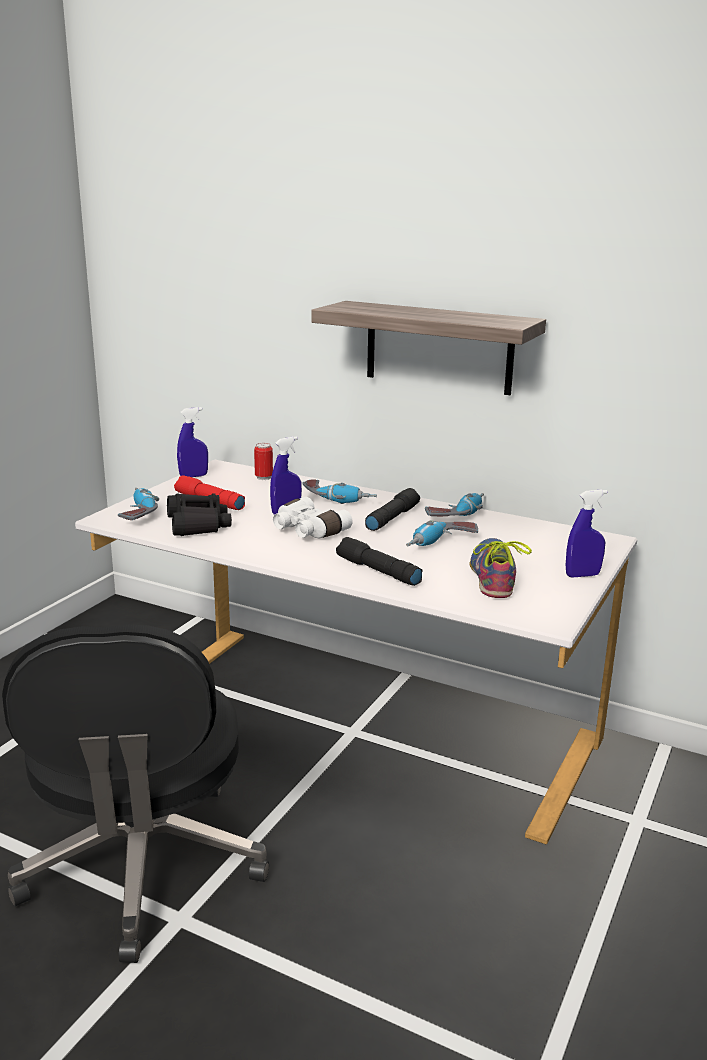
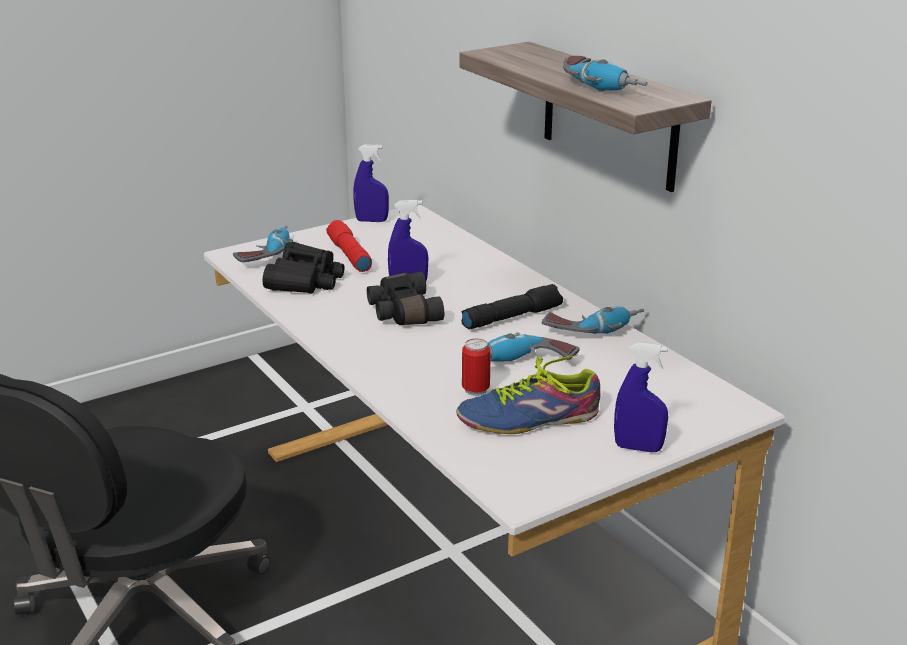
camera: 30 degrees right, 5 degrees up
can [254,443,273,480] -> can moved to [462,339,491,396]
white binoculars [273,497,352,538] -> black binoculars [367,272,444,325]
power drill [302,479,377,504] -> power drill moved to [563,56,648,92]
black flashlight [336,537,423,586] -> none
shoe [469,538,532,598] -> shoe turned 135 degrees counterclockwise [456,354,600,434]

